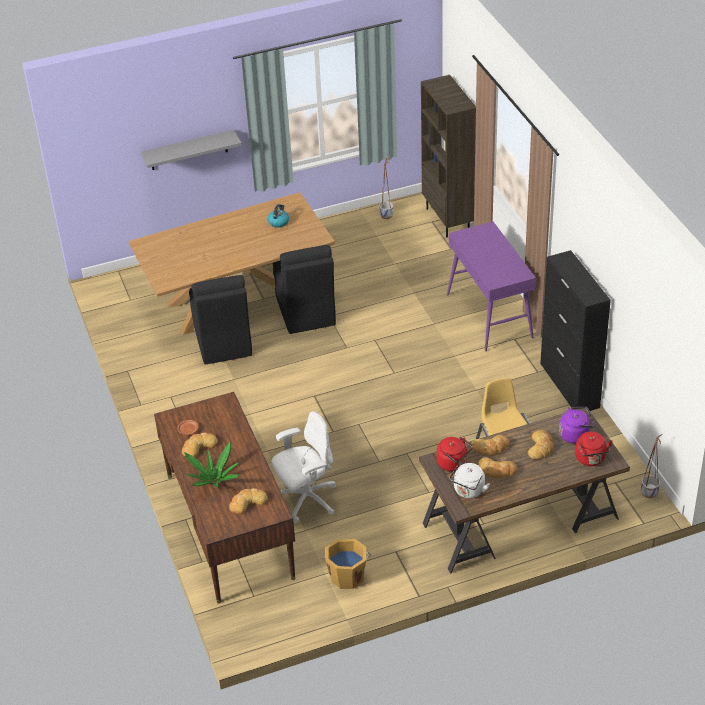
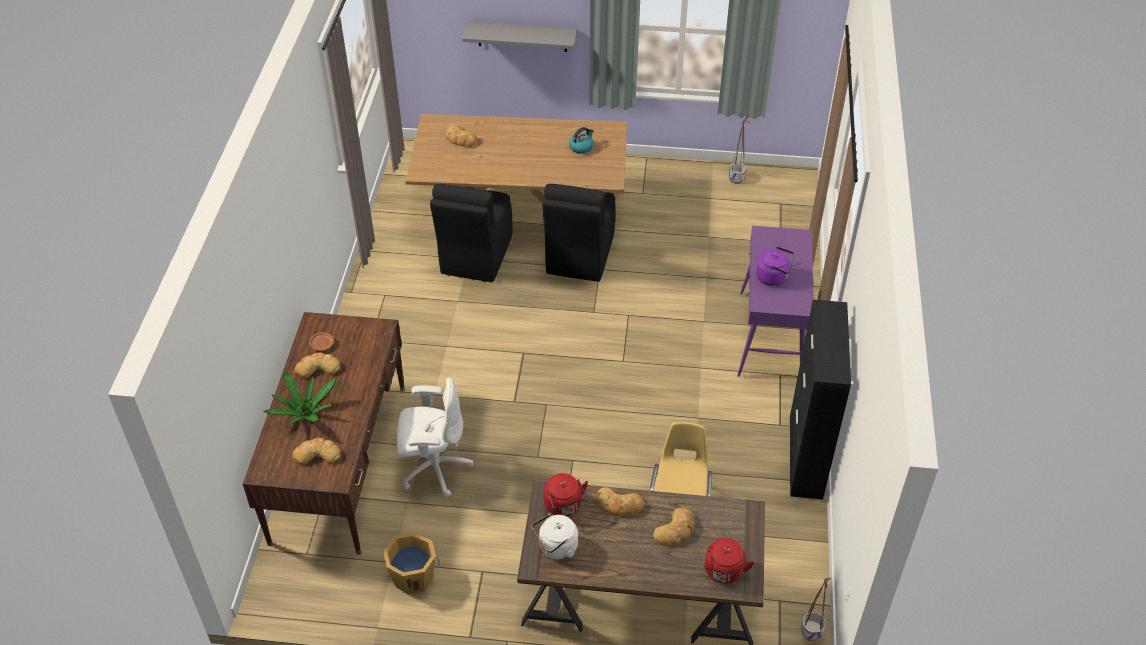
camera: 25 degrees right, 5 degrees up
brown bookcase [421,75,476,237] -> none
bread [478,457,518,479] -> bread moved to [446,124,477,147]
purple kettle [559,407,595,444] -> purple kettle moved to [756,247,795,286]

